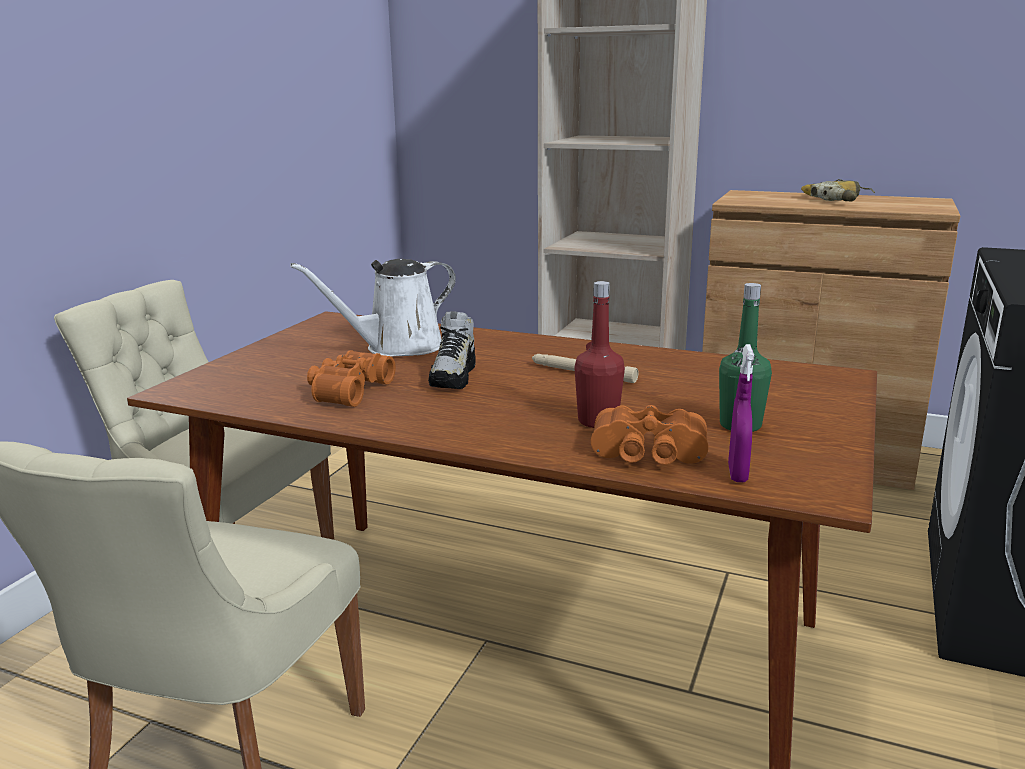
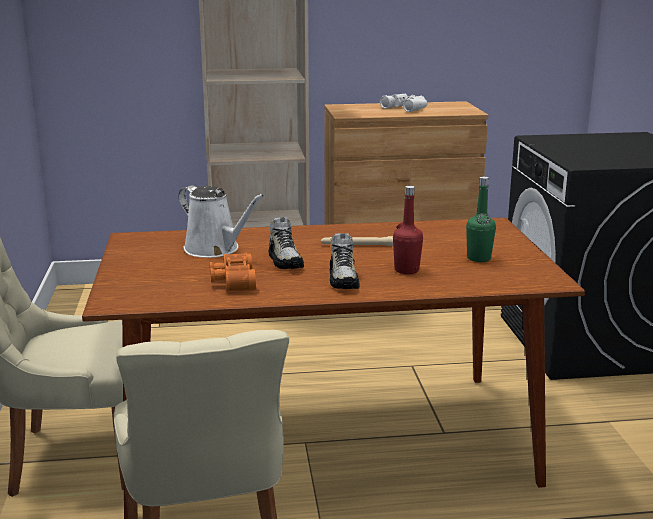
camera: 30 degrees left, 0 degrees up
white watering can [290,259,456,357] -> white watering can turned 75 degrees counterclockwise [179,185,264,258]
orange binoculars [591,405,708,465] -> none
purple spray bottle [728,344,754,482] -> none
power drill [801,179,875,202] -> white binoculars [380,94,427,112]
none -> shoe [330,233,360,289]

